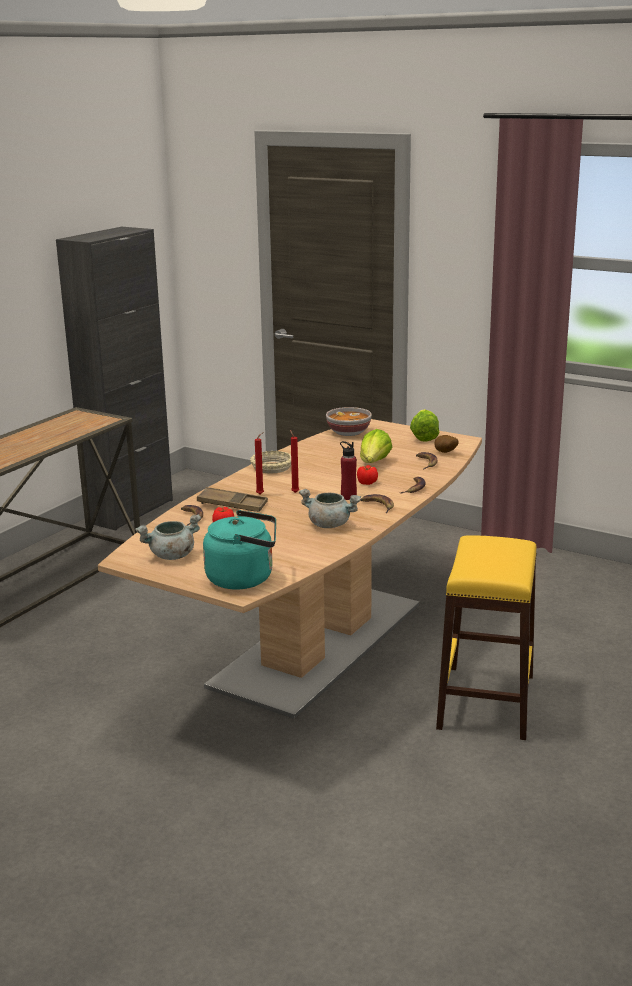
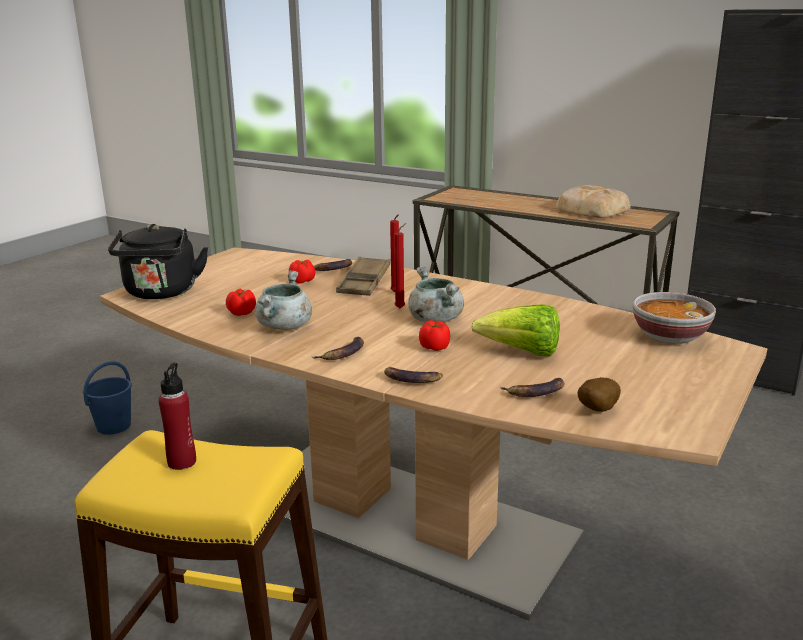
camera: 90 degrees right, 0 degrees up
grey cooking pot [135,514,201,560] -> grey cooking pot moved to [408,267,464,323]
turquoise kettle [203,510,276,590] -> black kettle [108,224,208,299]
beige bowl [250,451,291,473] -> none
red bottle [340,441,357,500] -> red bottle moved to [158,363,196,470]
lettuce [410,409,439,442] -> none
none -> blue bucket [83,361,132,435]
none -> tomato [226,288,256,316]
none -> bread [556,185,630,218]

